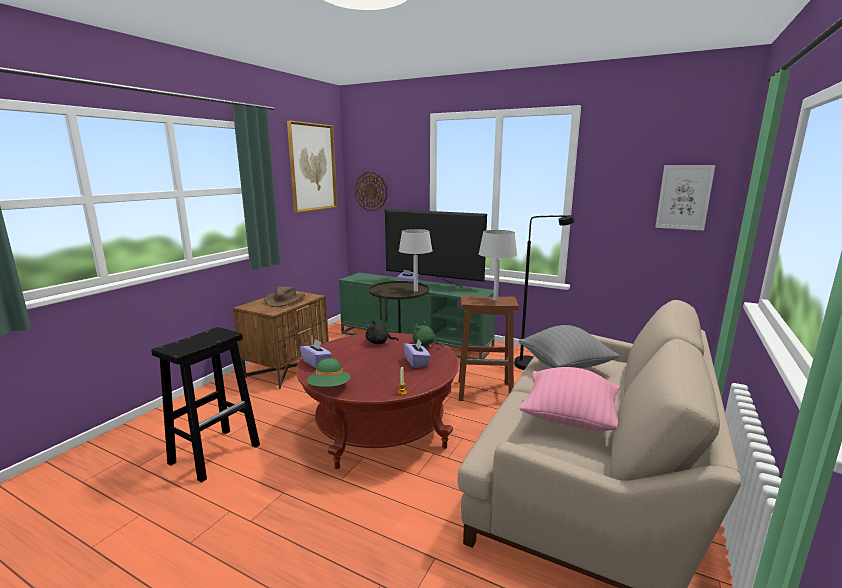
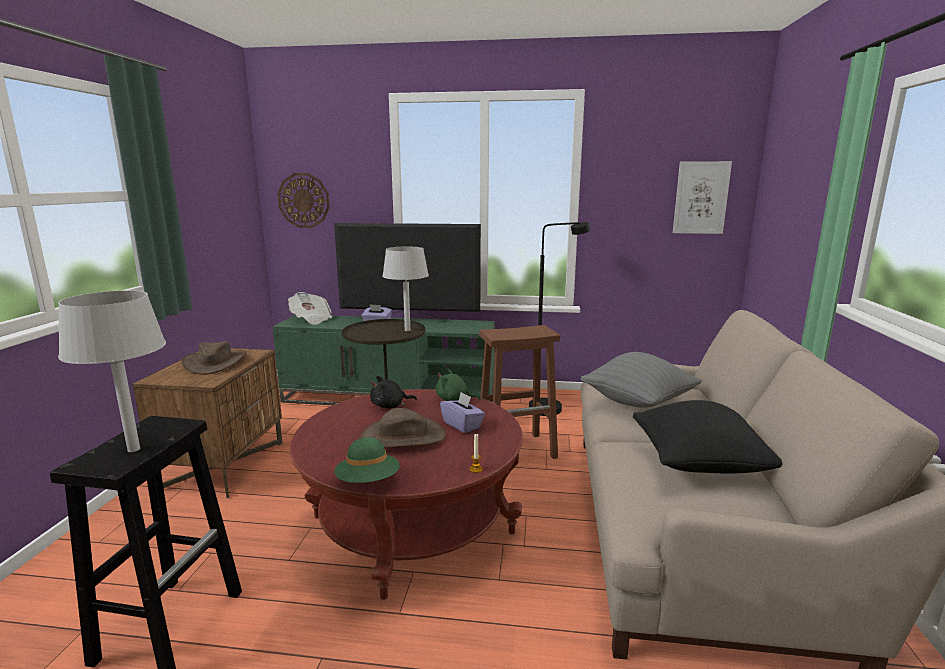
camera: 20 degrees left, 0 degrees up
picture [287,121,337,213] -> none
purple tissue box [300,339,332,368] -> none
grey table lamp [478,230,517,300] -> grey table lamp moved to [58,290,166,452]
pink pillow [519,367,620,431] -> black pillow [633,400,782,474]
none -> newspaper [288,292,333,325]
none -> brown hat [359,408,446,448]

